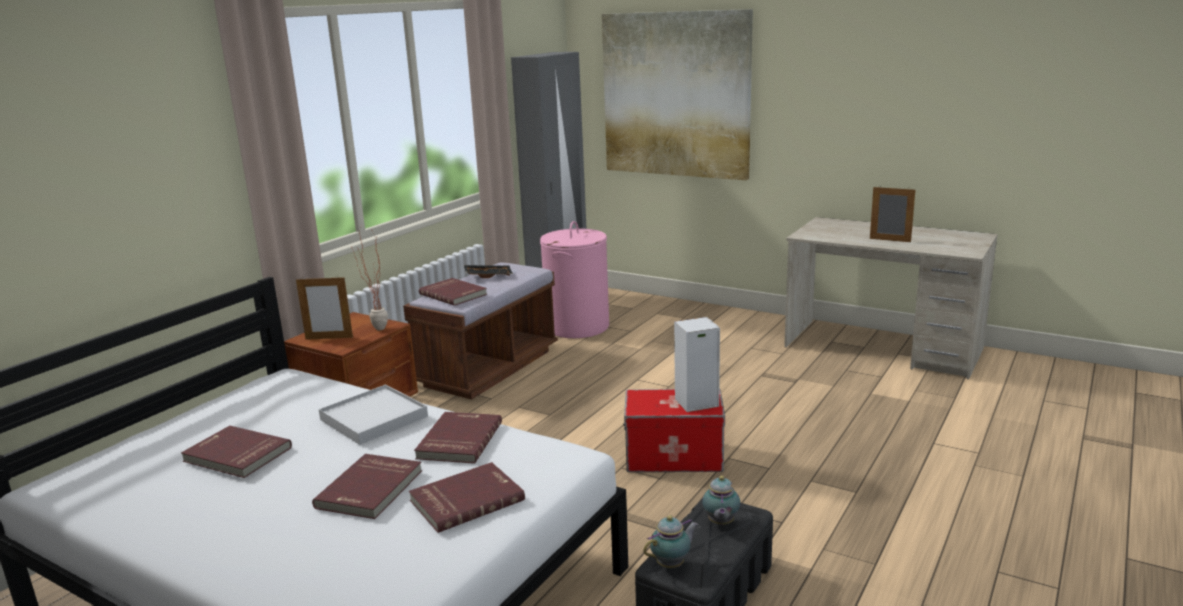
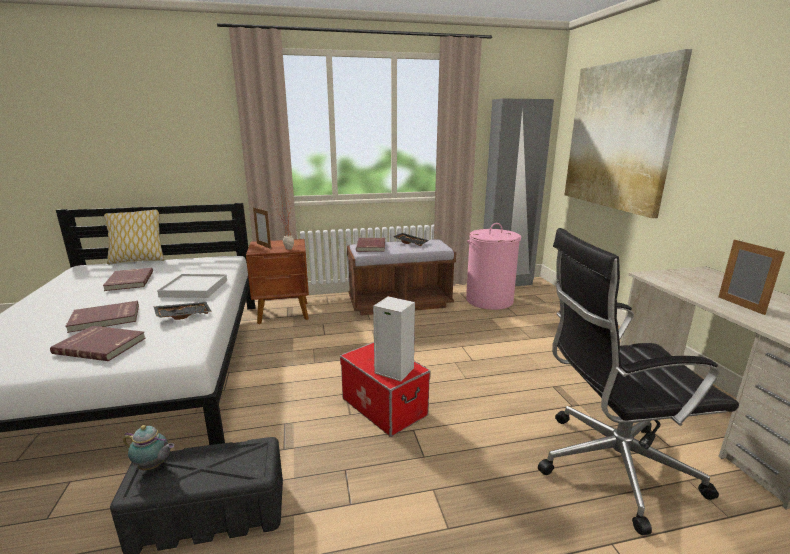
camera: 45 degrees right, 0 degrees up
red book [414,412,502,464] -> black tray [153,302,212,320]
teapot [702,475,741,525] -> none
none -> pillow [104,210,165,265]
none -> black office chair [538,228,739,535]

